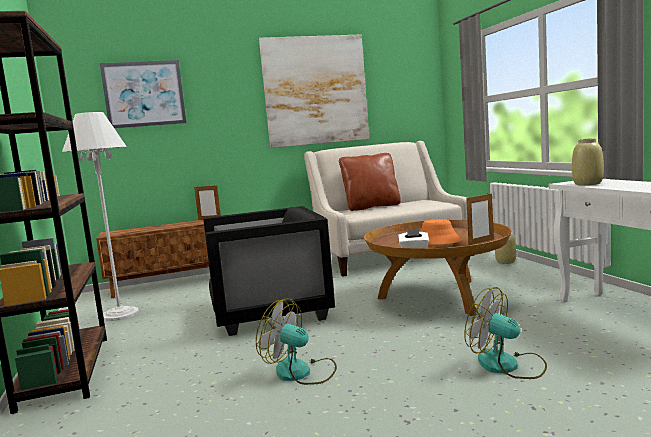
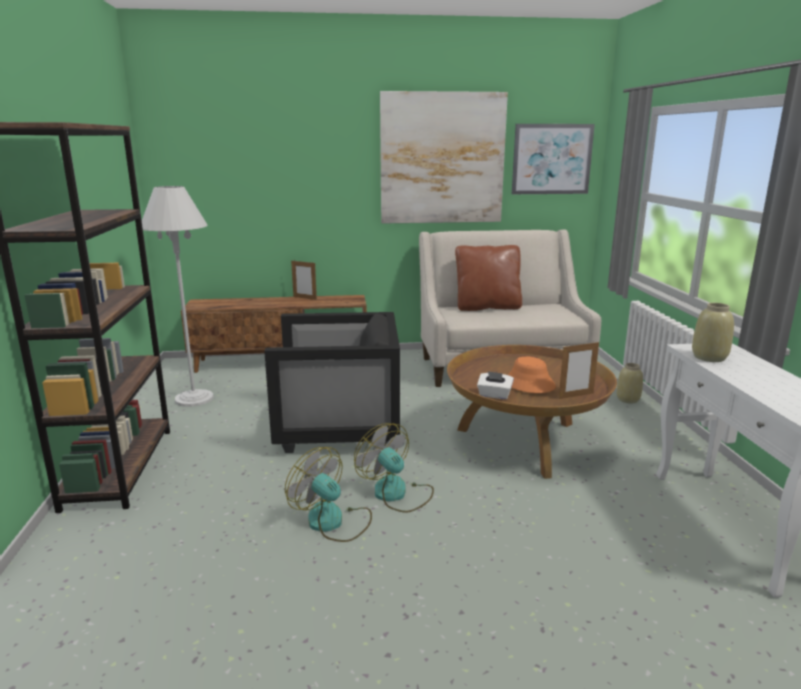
camera: 10 degrees right, 10 degrees up
picture [100,60,186,129] -> picture moved to [512,124,595,194]
fan [464,287,547,379] -> fan moved to [354,423,434,512]

